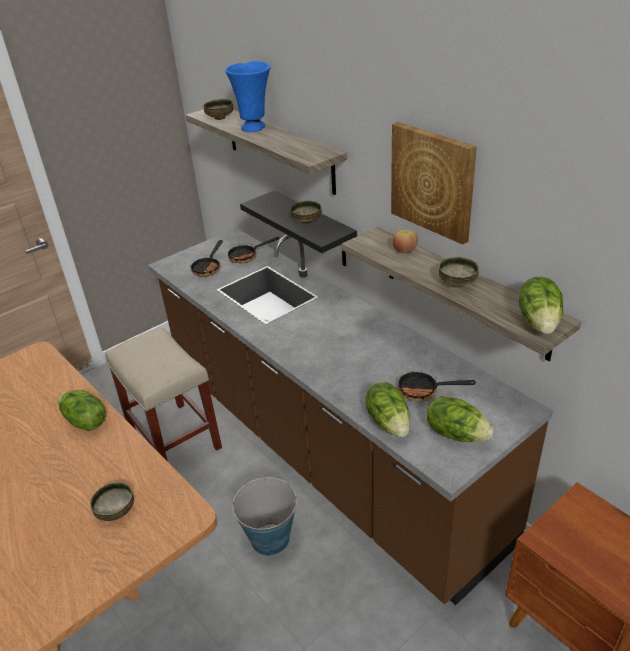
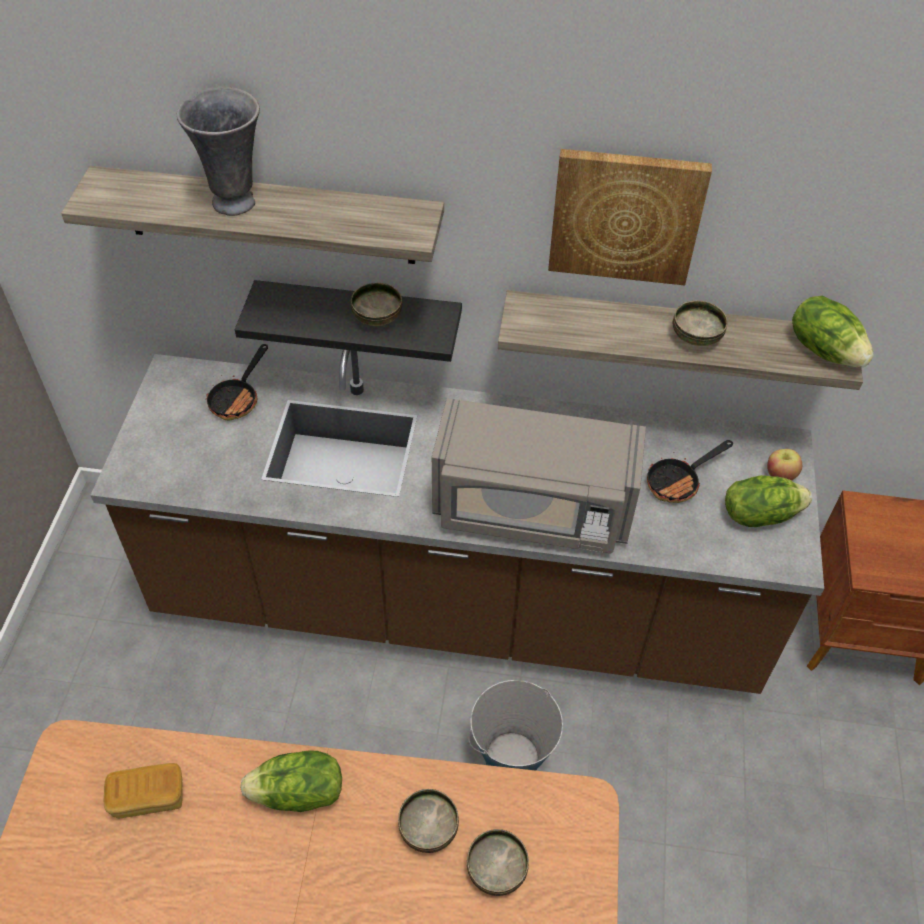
camera: 45 degrees left, 15 degrees up
beige stool [105,327,222,462] -> none
frying pan [190,240,223,277] -> none
bowl [203,99,234,120] -> bowl moved to [398,789,459,853]
blue vase [225,61,270,132] -> grey vase [177,86,260,216]
lettuce [365,383,410,437] -> none
apple [392,230,418,253] -> apple moved to [767,449,802,481]
none -> bread [104,763,183,818]
none -> grey microwave [432,398,646,553]

